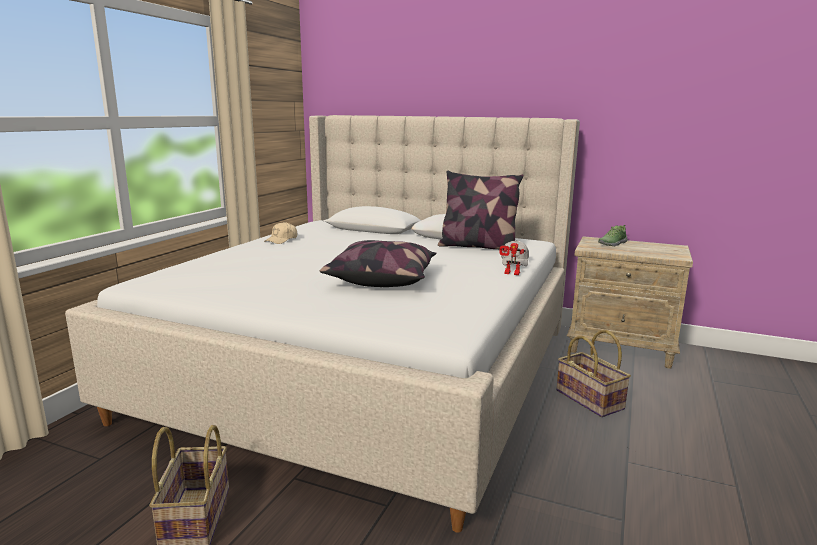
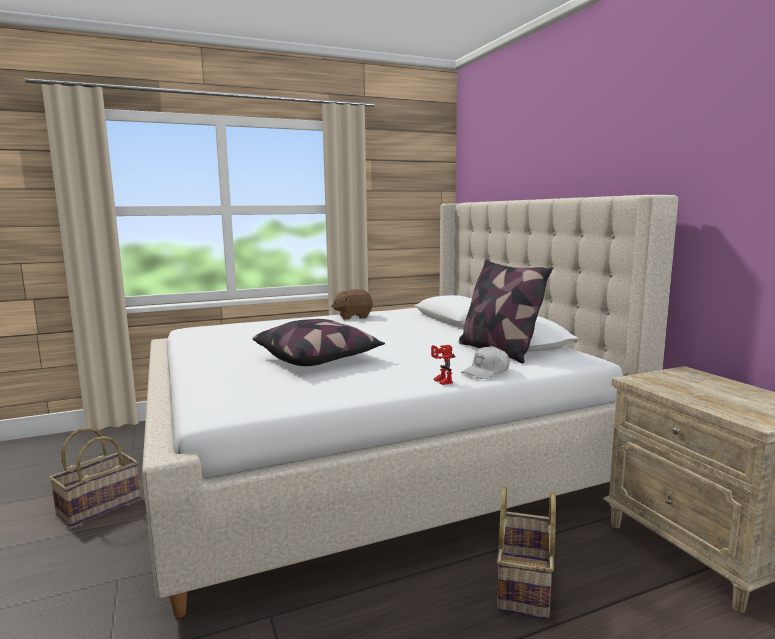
camera: 45 degrees right, 5 degrees down
beige cap [264,222,297,244] -> brown plush toy [331,289,373,320]
shoe [598,225,628,246] -> none

